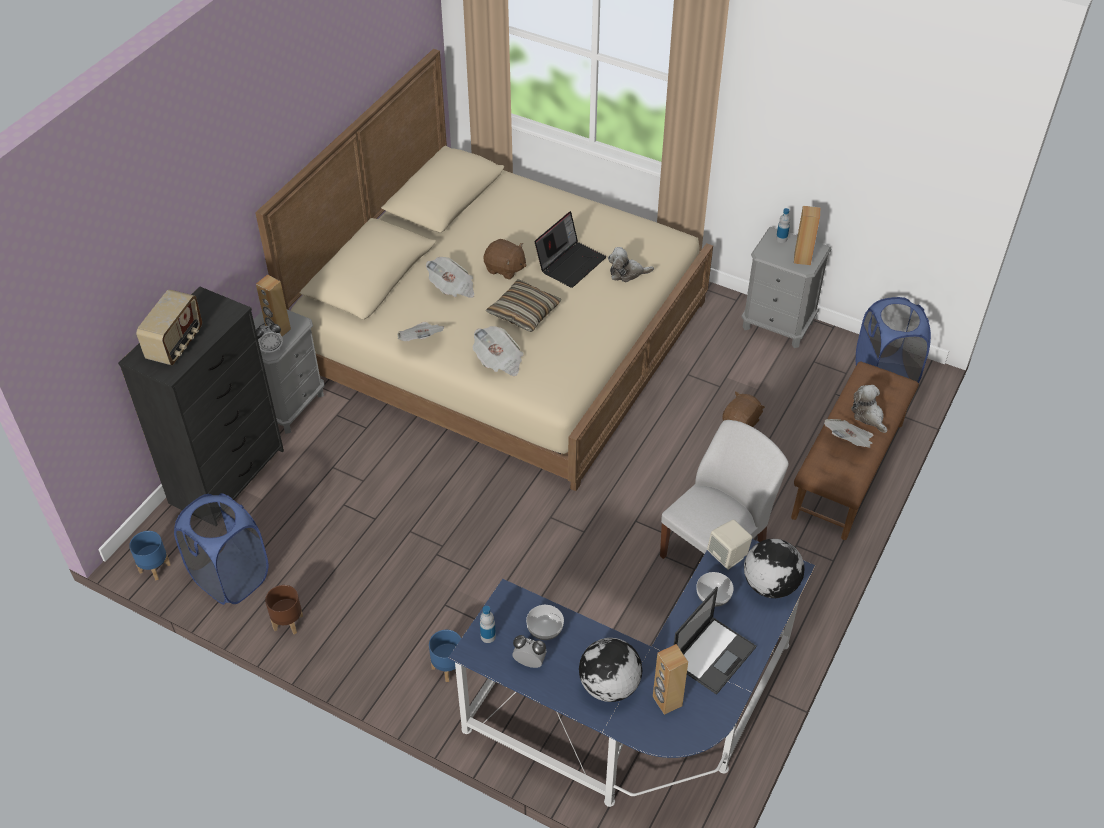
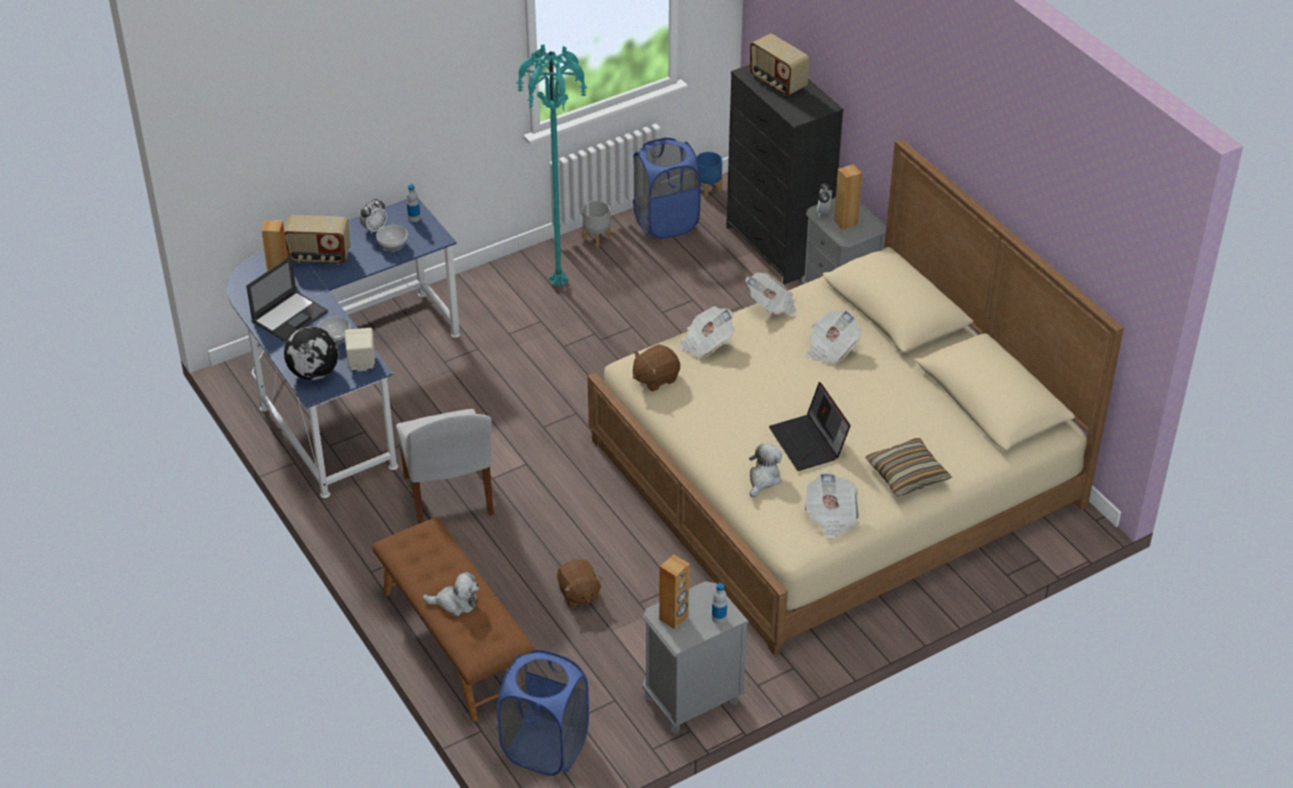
camera: 120 degrees right, 5 degrees down
brown planter [265,585,303,634] -> grey planter [582,201,611,247]
blue planter [429,630,461,682] -> none
brown plush toy [484,239,526,280] -> brown plush toy moved to [633,344,680,391]
pillow [486,279,562,332] -> pillow moved to [866,438,952,496]
globe [579,638,642,702] -> radio [284,215,350,264]
laptop [674,587,756,695] -> laptop turned 120 degrees counterclockwise [246,256,328,342]
newspaper [824,419,873,448] -> newspaper moved to [804,472,859,539]
none -> turquoise floor lamp [516,44,588,287]

